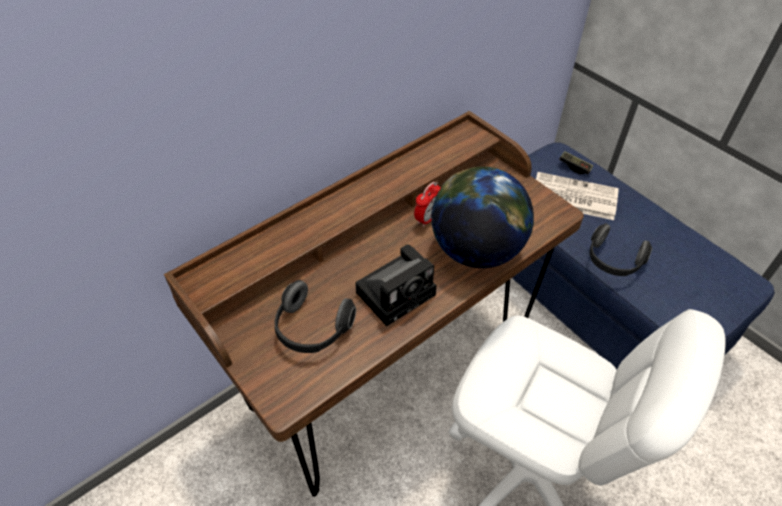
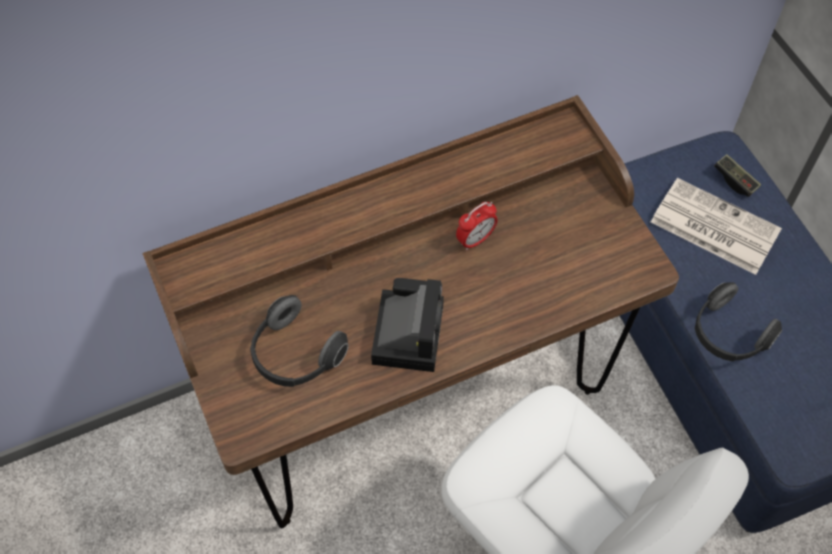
camera: 15 degrees right, 10 degrees up
camera [355,244,437,326] -> camera turned 60 degrees counterclockwise [371,278,444,372]
globe [431,167,534,268] -> none

